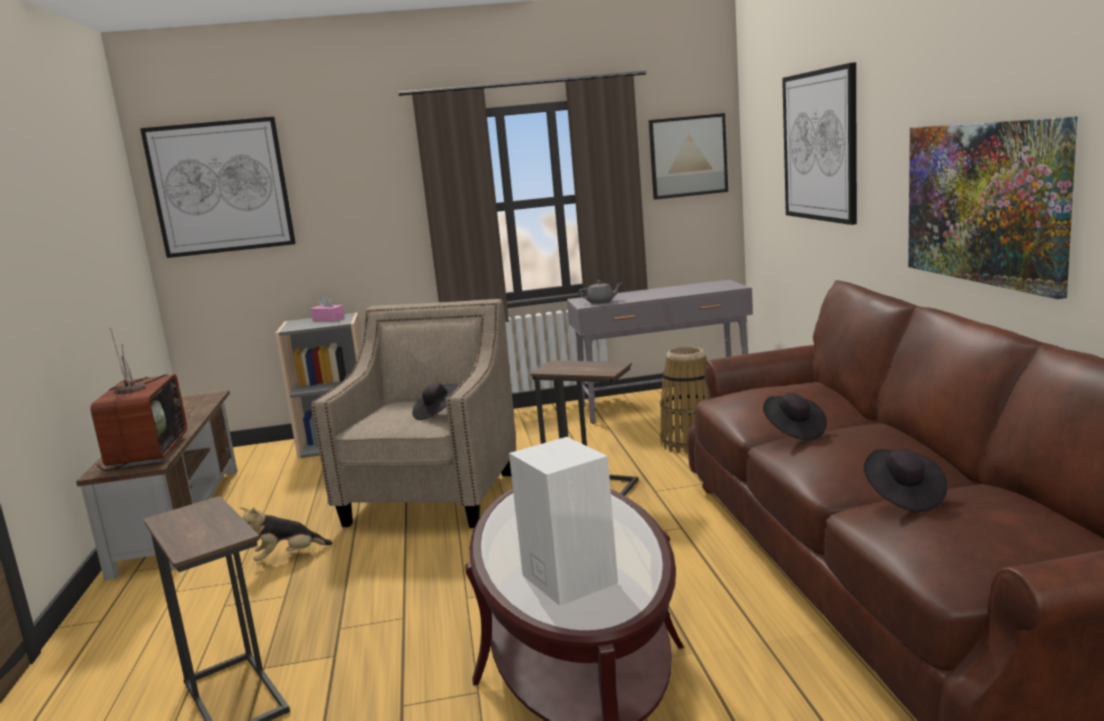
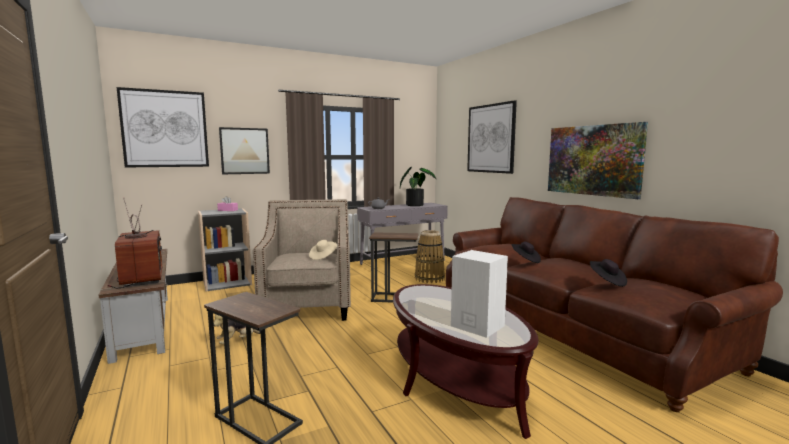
camera: 20 degrees left, 5 degrees down
black hat [412,383,459,420] -> beige hat [309,240,337,260]
picture [649,113,728,200] -> picture moved to [219,127,270,174]
none -> potted plant [400,167,436,206]

